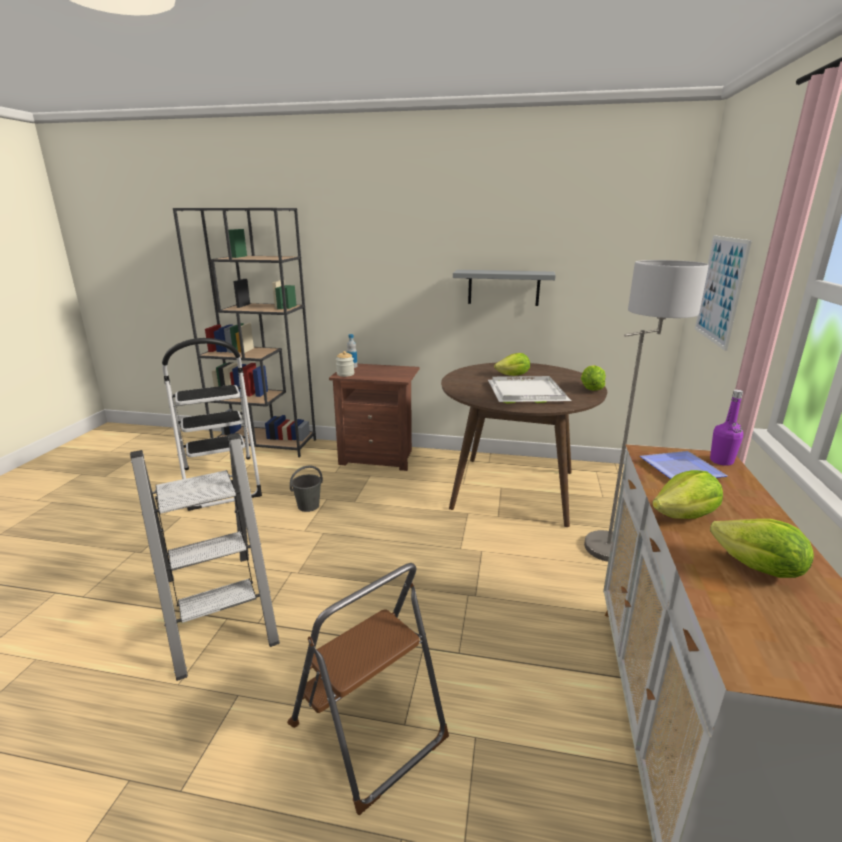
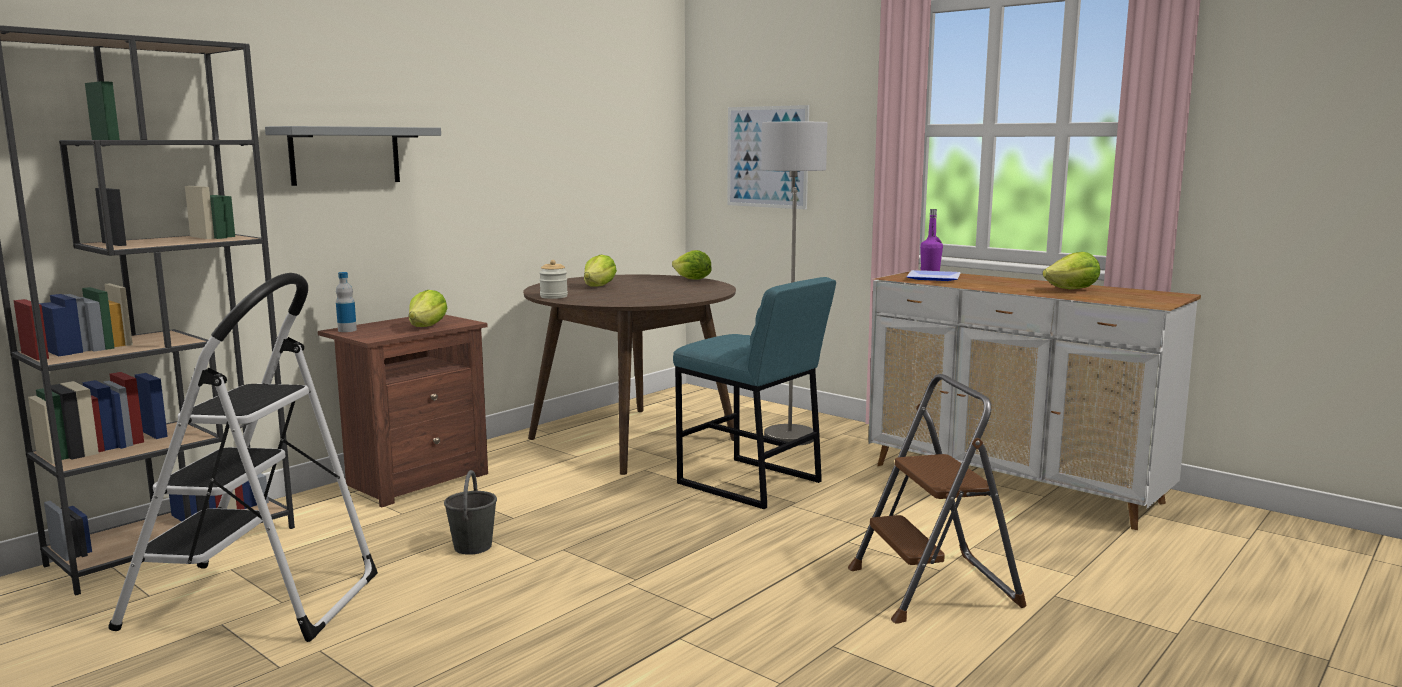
camera: 60 degrees left, 10 degrees down
grey step ladder [130,433,280,681] -> none
jar [336,351,354,377] -> jar moved to [539,260,568,299]
grey shelf [453,270,556,306] -> grey shelf moved to [265,126,441,186]
white tray [488,376,571,404] -> none
lettuce [652,470,723,519] -> lettuce moved to [409,290,448,327]
none -> blue stool [673,277,836,509]

